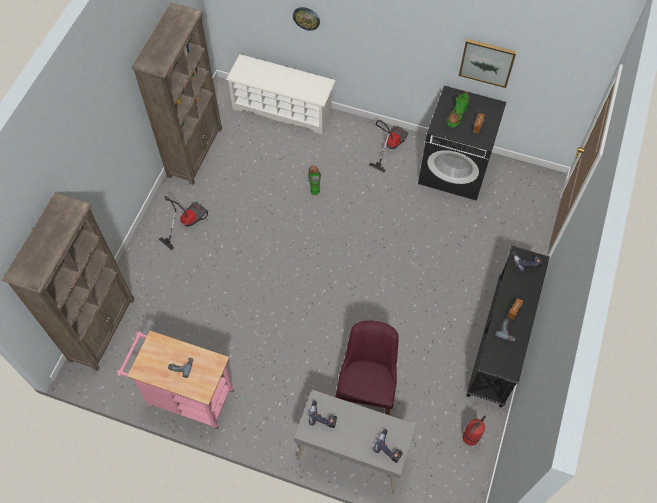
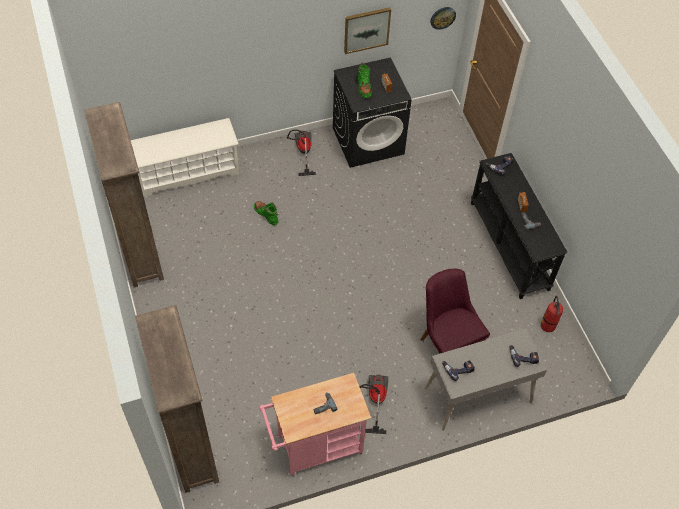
camera: 40 degrees left, 5 degrees down
vacuum cleaner [159,196,208,250] -> vacuum cleaner moved to [359,375,388,434]
wall clock [293,7,320,31] -> wall clock moved to [430,7,456,30]

